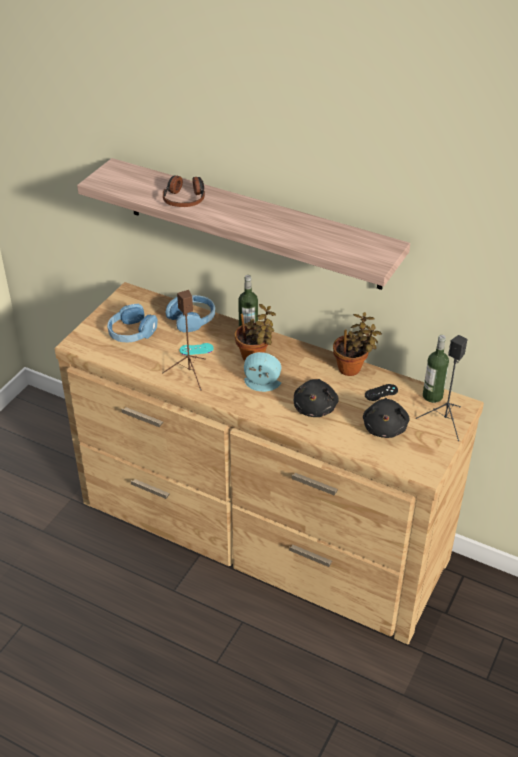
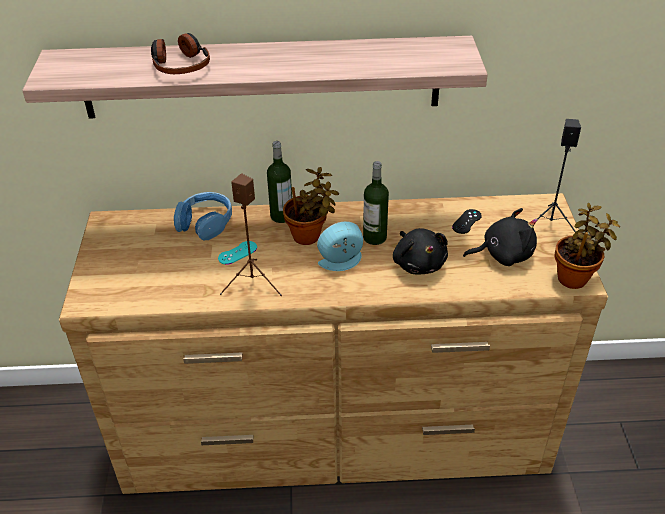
camera: 30 degrees left, 0 degrees up
blue headphones [107,304,158,343] -> none
potted plant [333,312,382,376] -> potted plant moved to [554,203,620,289]
black plush toy [363,398,409,438] -> black plush toy turned 75 degrees counterclockwise [463,208,537,266]
bottle [423,335,449,403] -> bottle moved to [363,161,389,245]

